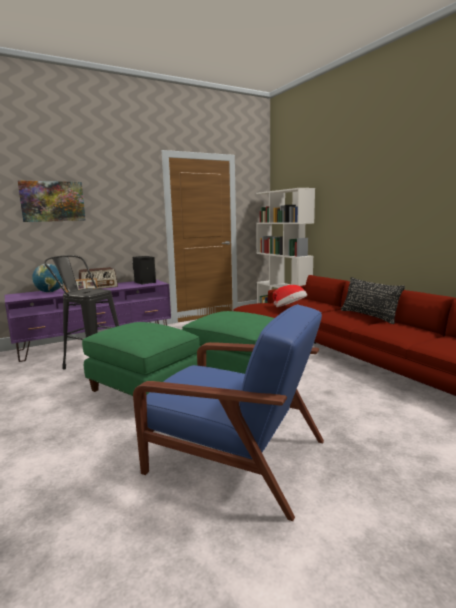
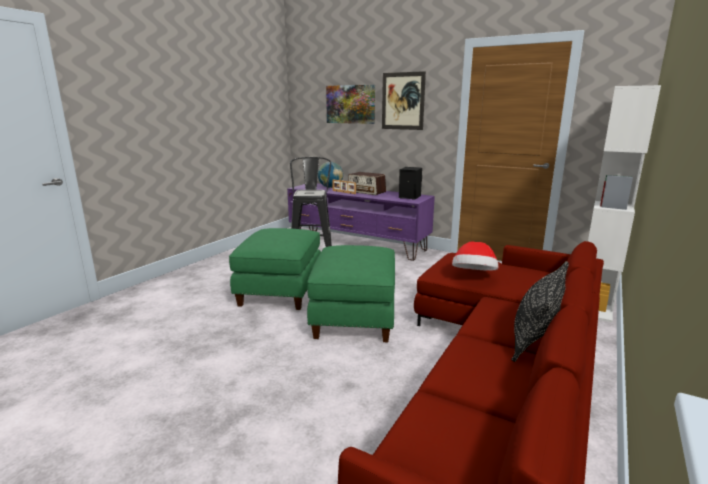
camera: 60 degrees right, 5 degrees up
blue armchair [133,304,324,521] -> none
none -> picture [382,71,426,130]

